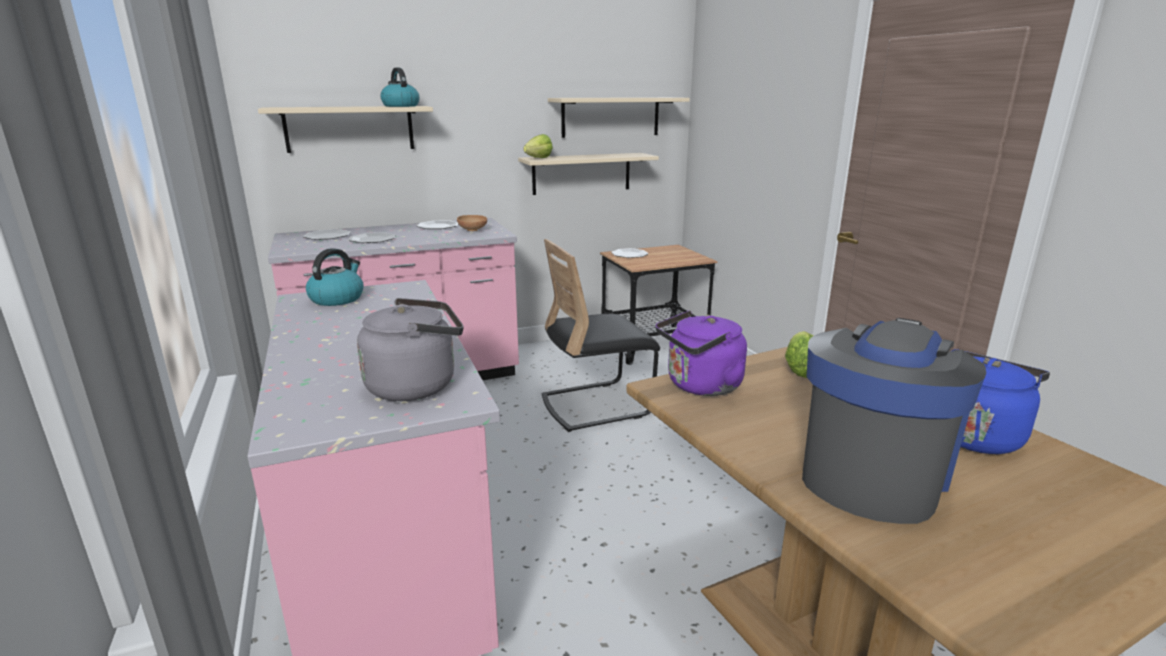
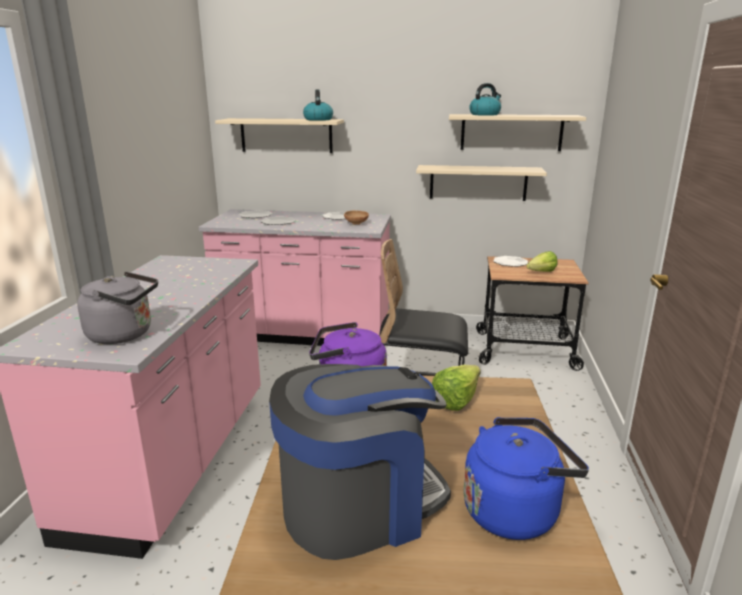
camera: 30 degrees right, 0 degrees up
kettle [306,248,364,306] -> kettle moved to [469,83,501,116]
lettuce [523,134,553,158] -> lettuce moved to [527,251,558,272]

